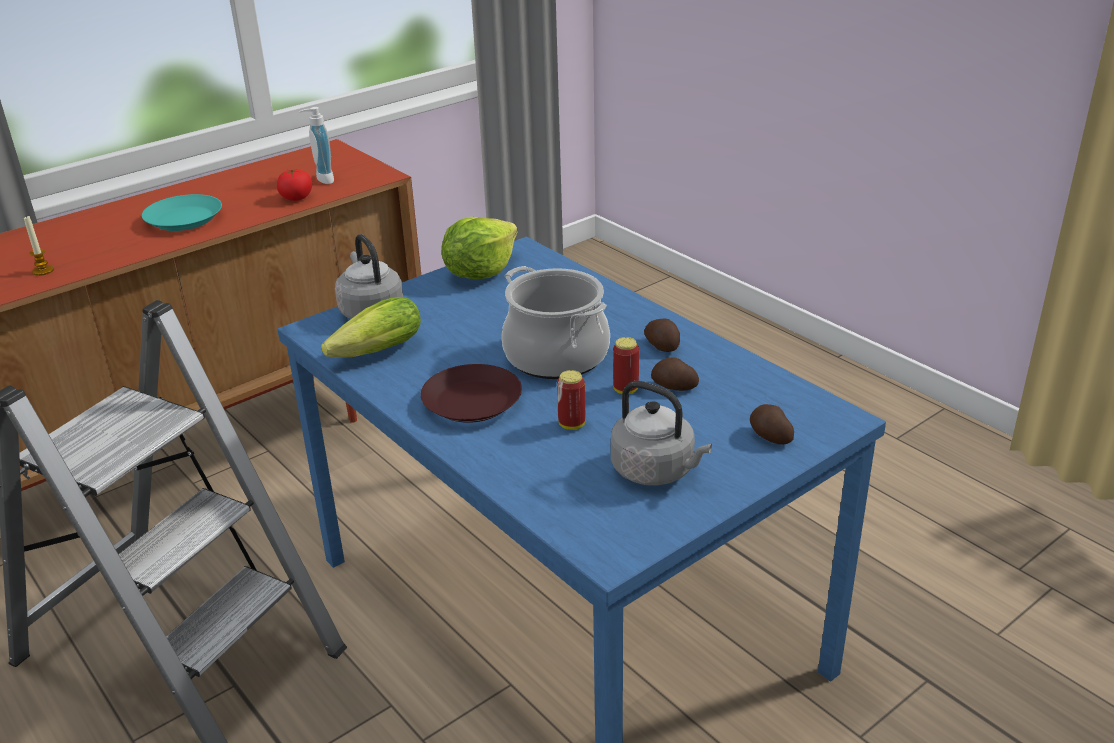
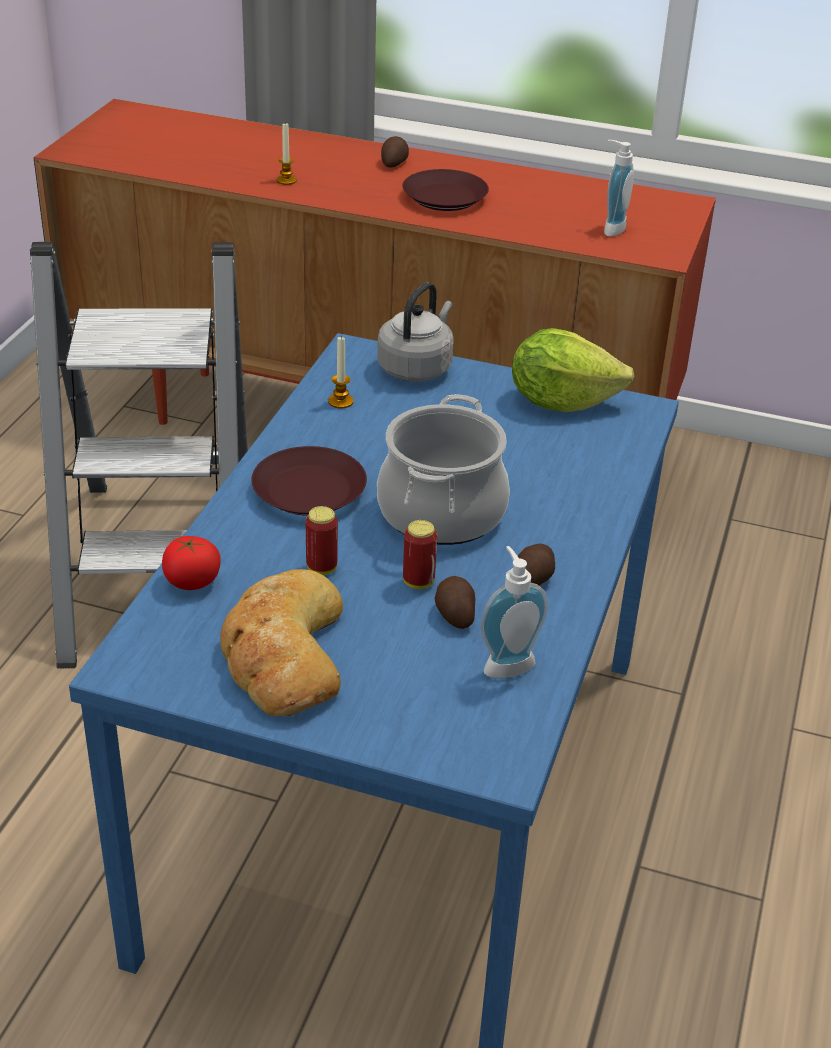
camera: 55 degrees right, 5 degrees up
turquoise plate [142,194,222,231] -> brown plate [403,169,489,211]
tomato [277,169,312,201] -> tomato moved to [162,536,221,590]
lettuce [321,297,421,358] -> candle [328,337,354,408]
grey kettle [611,381,712,486] -> bread [220,569,343,716]
potato [750,404,794,445] -> potato moved to [381,136,409,168]
none -> soap dispenser [481,546,548,678]

